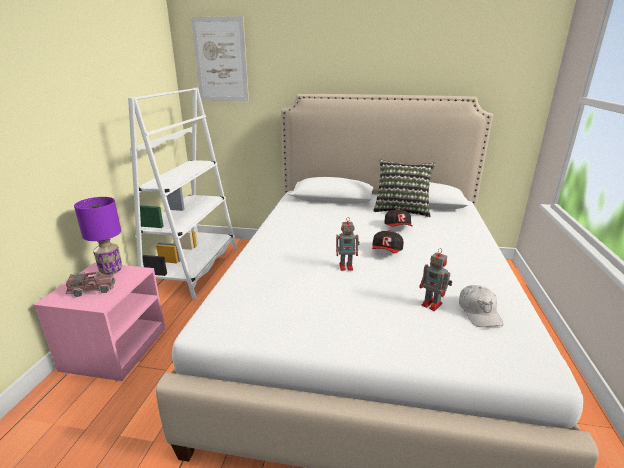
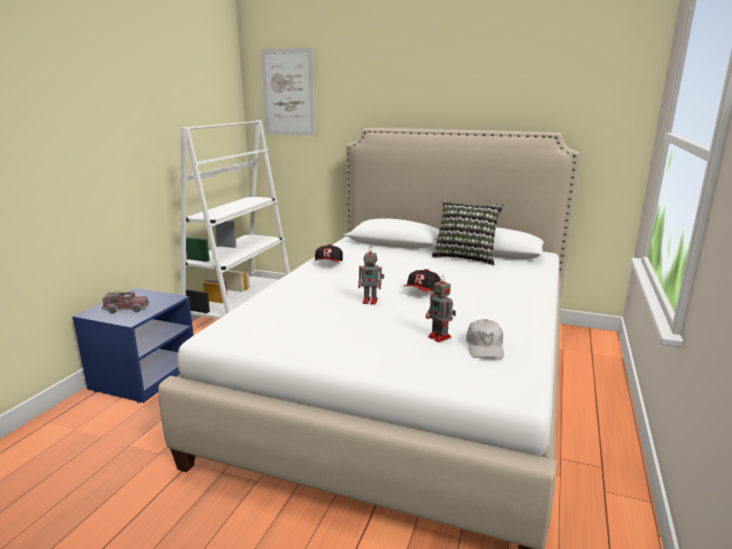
camera: 10 degrees right, 5 degrees down
pink nightstand [34,263,165,382] -> blue nightstand [72,288,194,403]
purple table lamp [74,197,122,275] -> none
cap [385,209,413,227] -> cap moved to [315,244,343,262]

